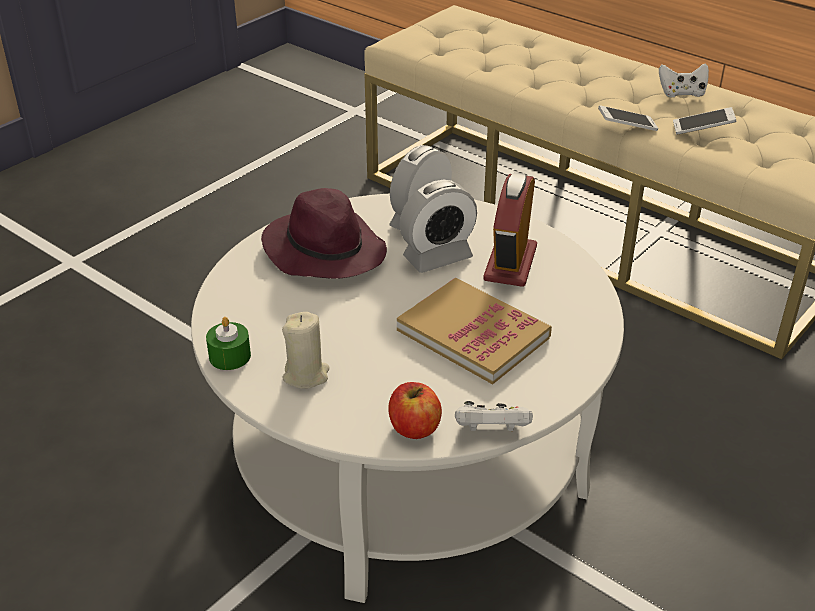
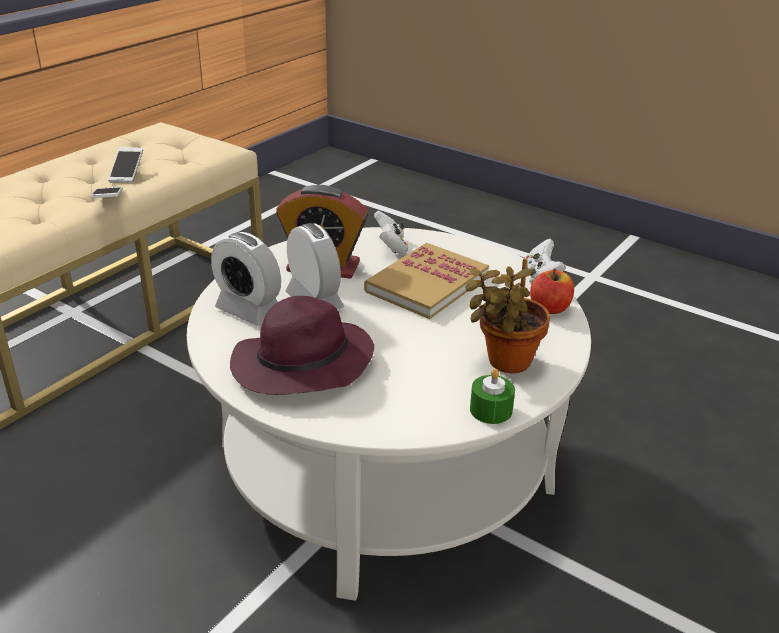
camera: 95 degrees left, 5 degrees down
beige candle [282,312,330,389] -> potted plant [465,258,550,373]
white game controller [659,63,709,98] -> white game controller moved to [374,211,408,254]

